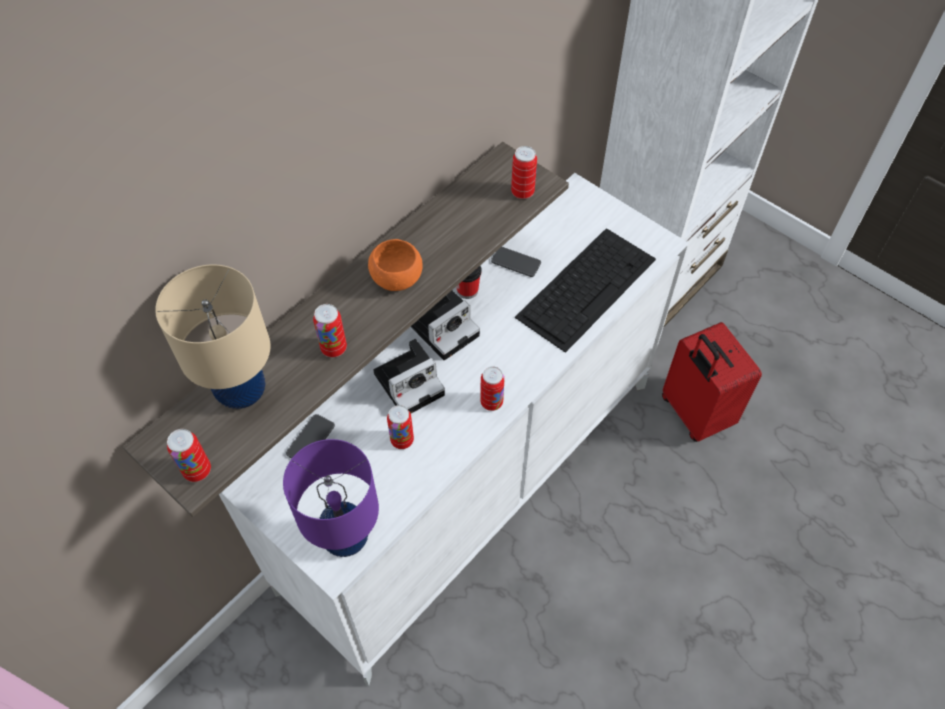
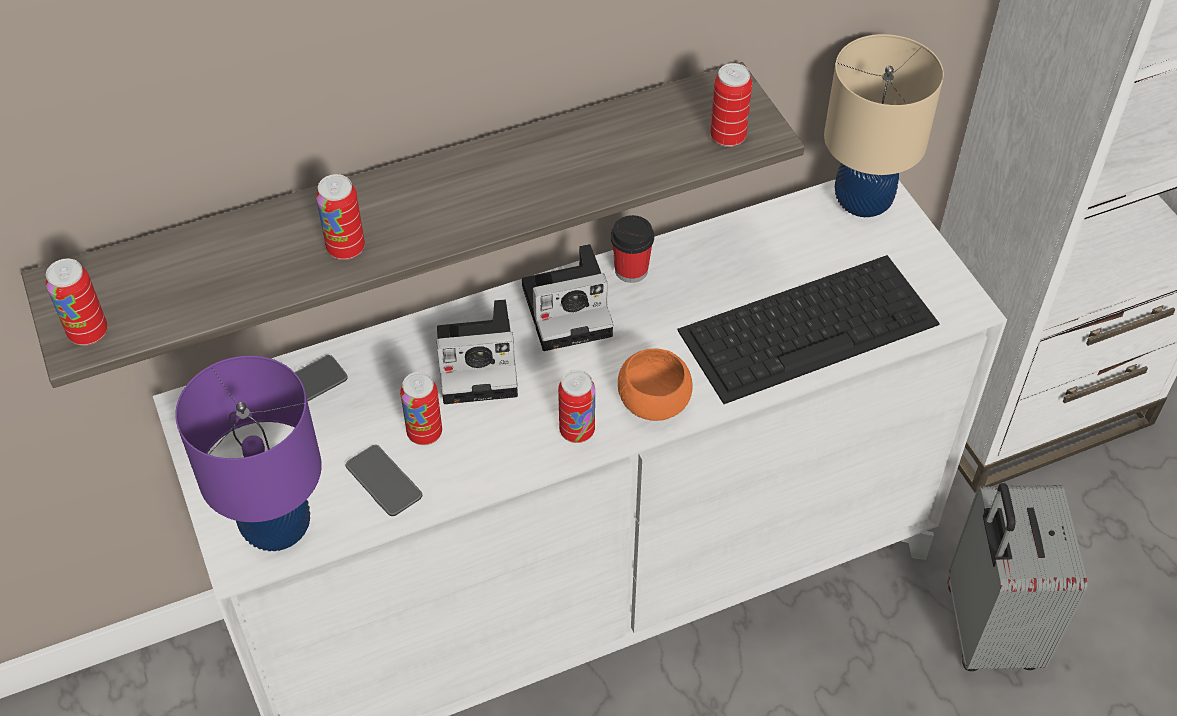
camera: 25 degrees right, 5 degrees down
beige table lamp [155,264,271,409] -> beige table lamp moved to [824,34,944,217]
orange bowl [368,239,423,291] -> orange bowl moved to [618,348,693,421]
phone [491,247,541,277] -> phone moved to [346,445,422,516]
red suitcase [662,322,762,442] -> grey suitcase [948,483,1087,671]

